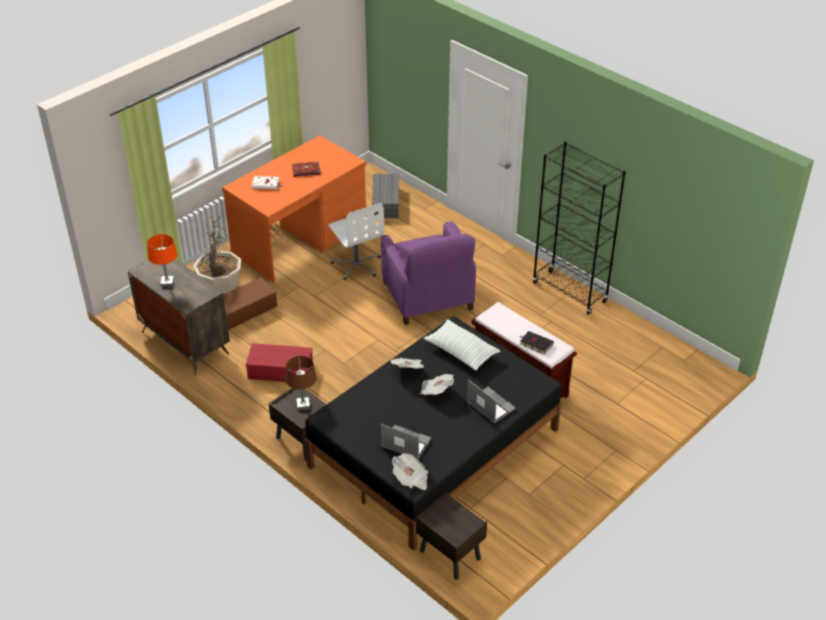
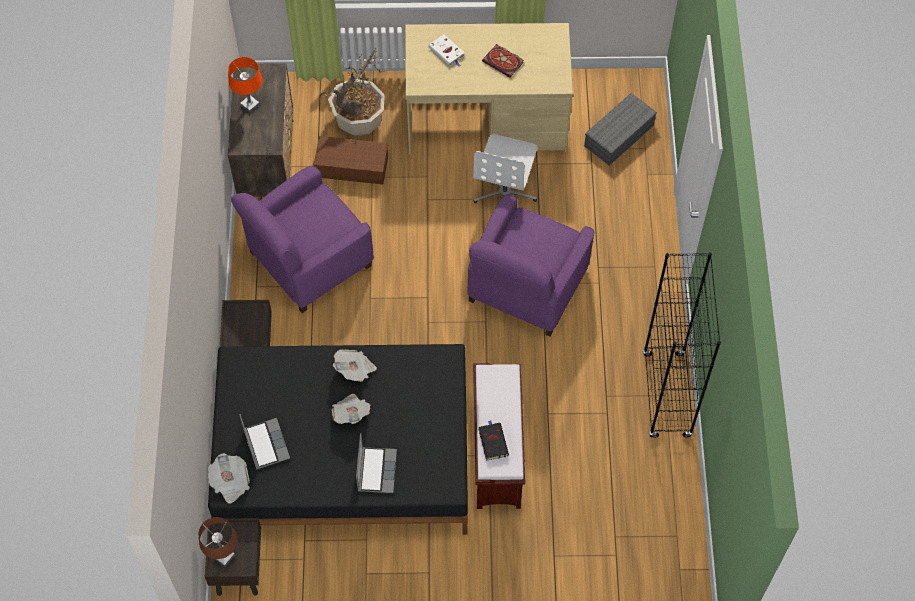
camera: 45 degrees right, 20 degrees up
orange desk [222,135,366,283] -> beige desk [405,23,573,154]
red storage box [246,343,313,382] -> purple armchair [231,166,374,313]
brown table lamp [285,356,317,410] -> brown table lamp moved to [199,517,238,567]
pillow [424,319,500,371] -> none

